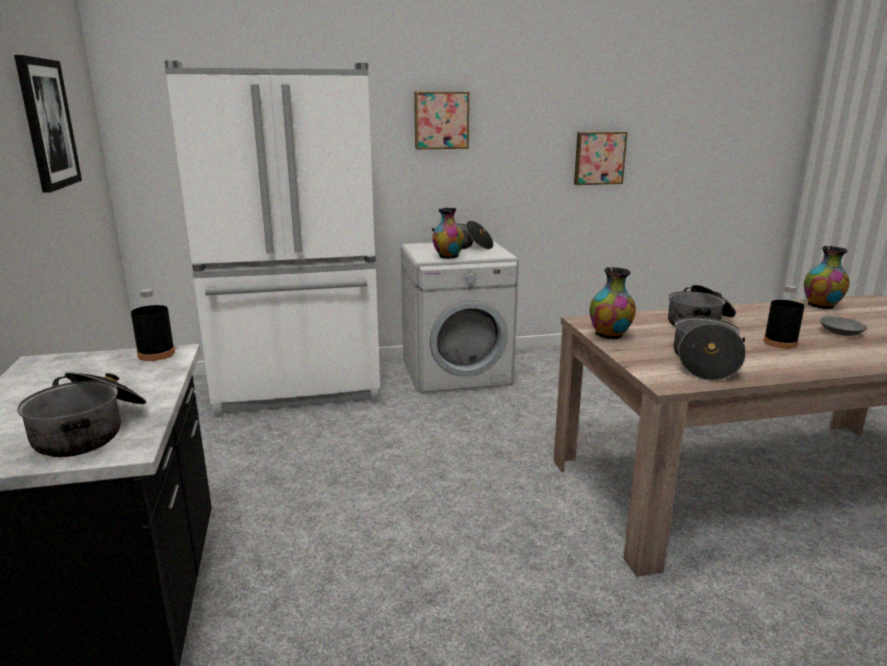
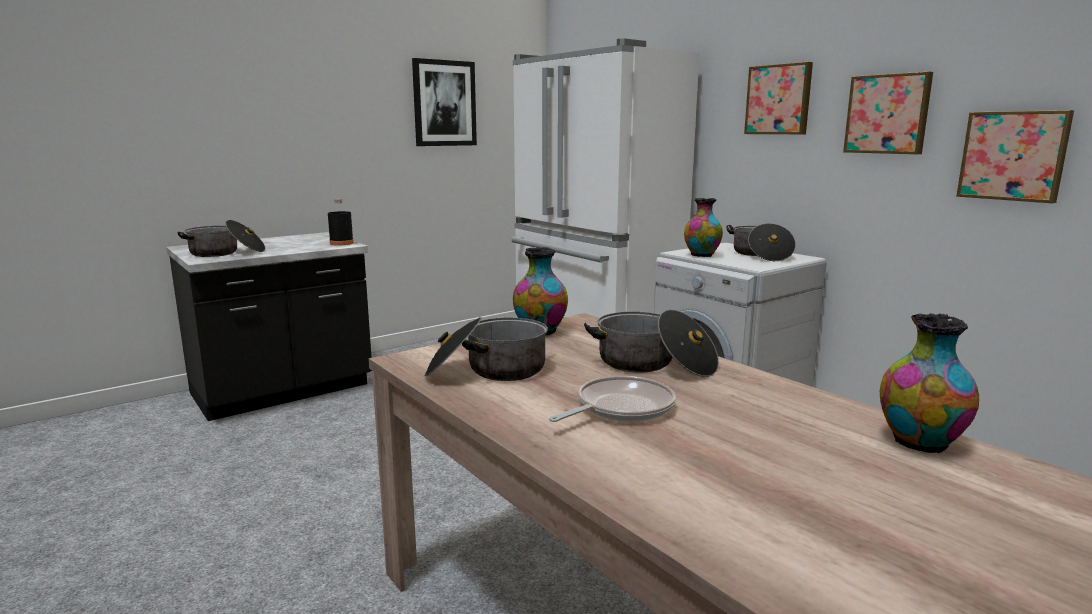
camera: 65 degrees right, 5 degrees down
black bottle [763,285,805,349] -> frying pan [549,376,676,422]
grey bowl [820,317,867,336] -> none
none -> picture [843,72,933,154]

